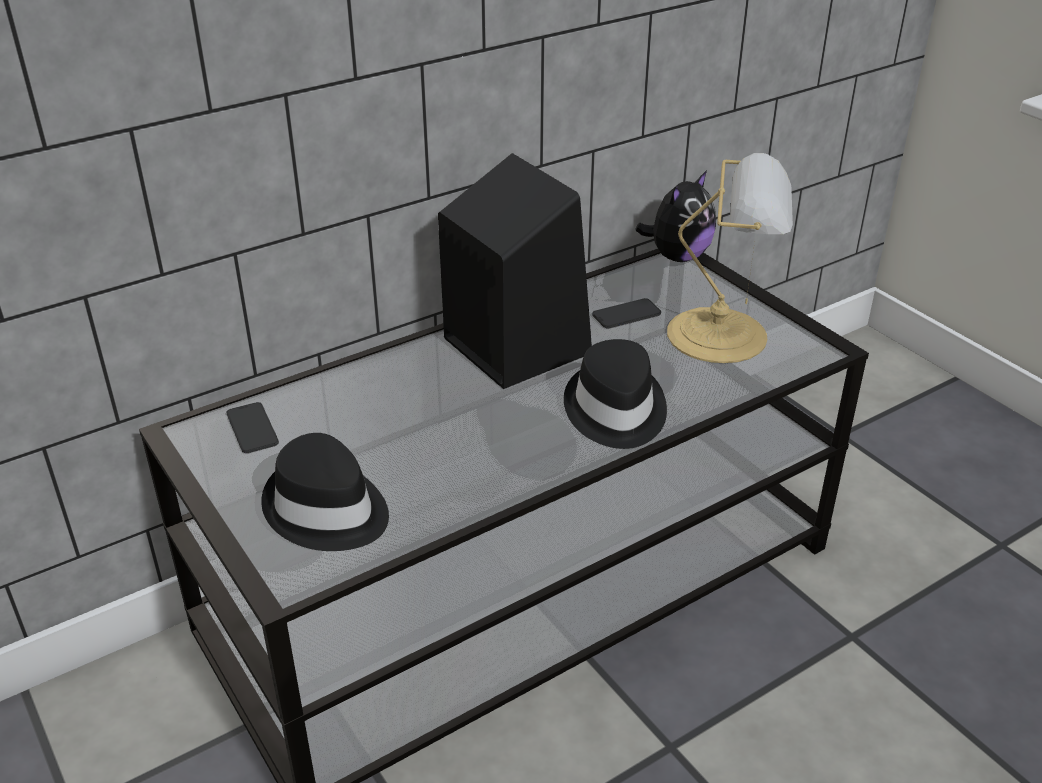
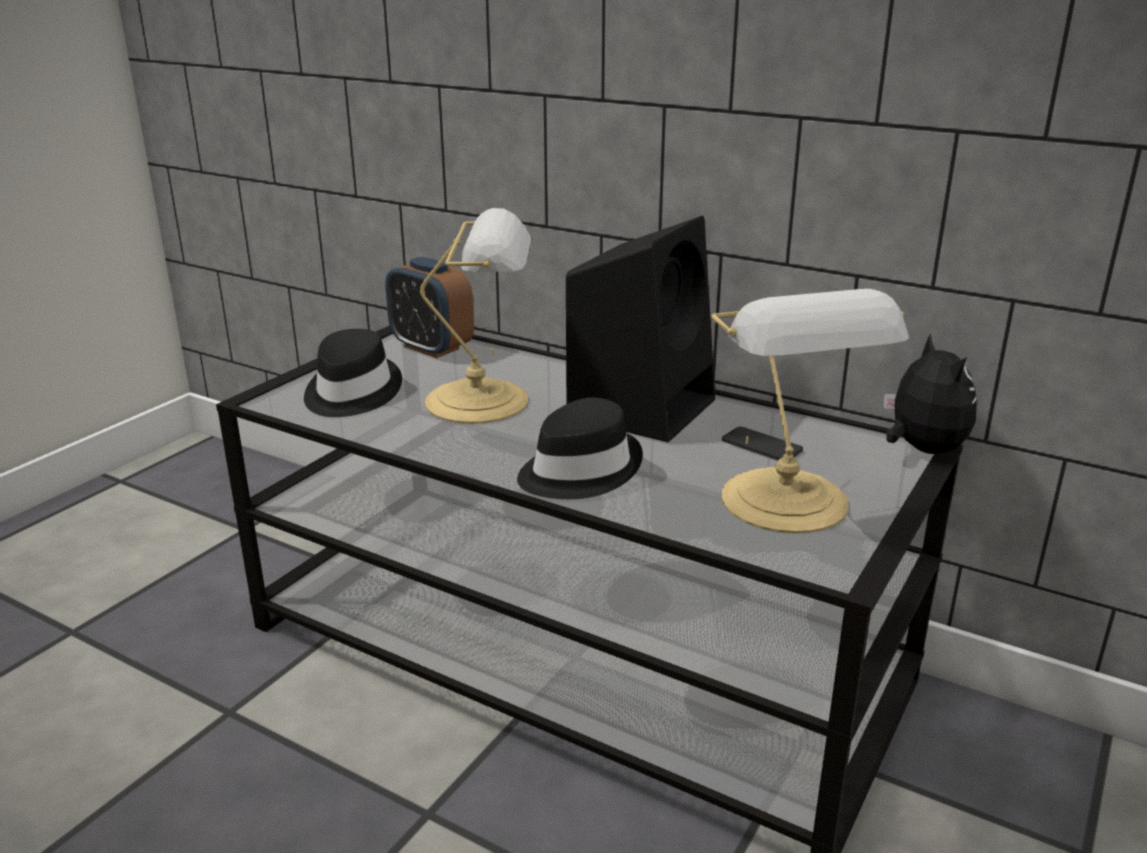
camera: 65 degrees right, 10 degrees down
phone [226,402,279,453] -> alarm clock [385,257,474,358]
plush toy [635,170,716,262] -> plush toy turned 120 degrees counterclockwise [884,333,977,454]
none -> table lamp [420,208,531,424]

